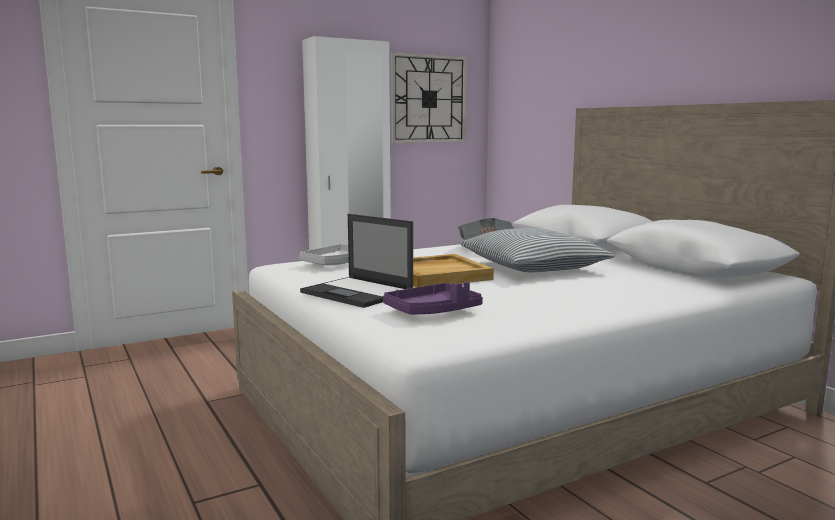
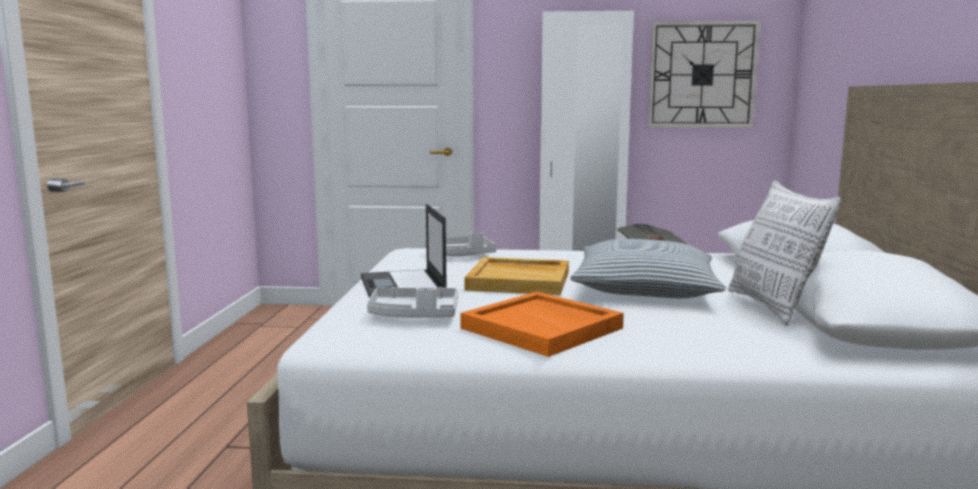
camera: 35 degrees right, 0 degrees up
purple tray [383,281,483,314] -> grey tray [367,287,458,318]
none -> orange tray [460,292,624,357]
none -> pillow [728,180,842,326]

